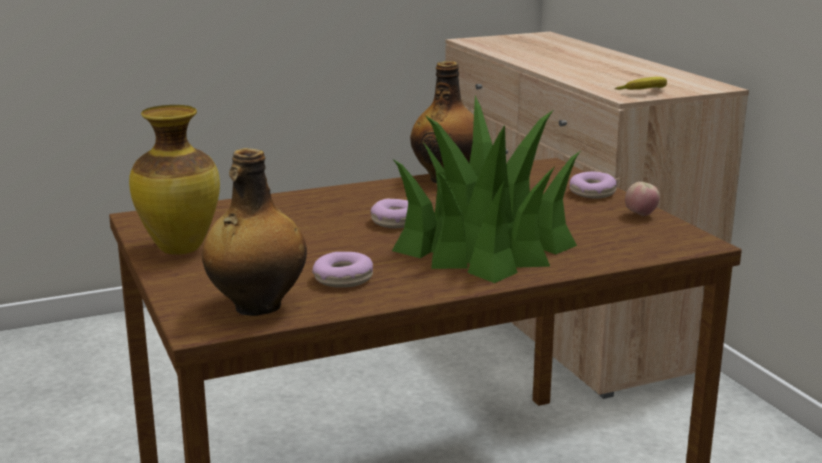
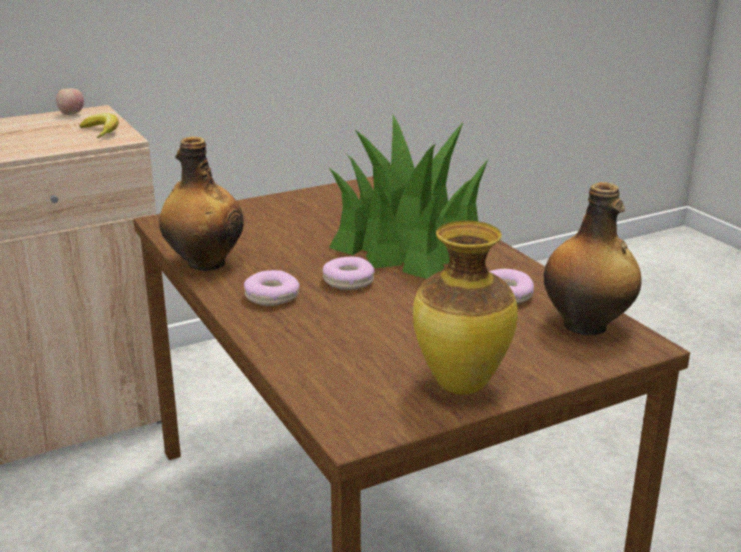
camera: 95 degrees left, 5 degrees up
donut [570,172,617,199] -> donut moved to [244,270,300,306]
apple [625,182,660,216] -> apple moved to [56,89,84,115]

